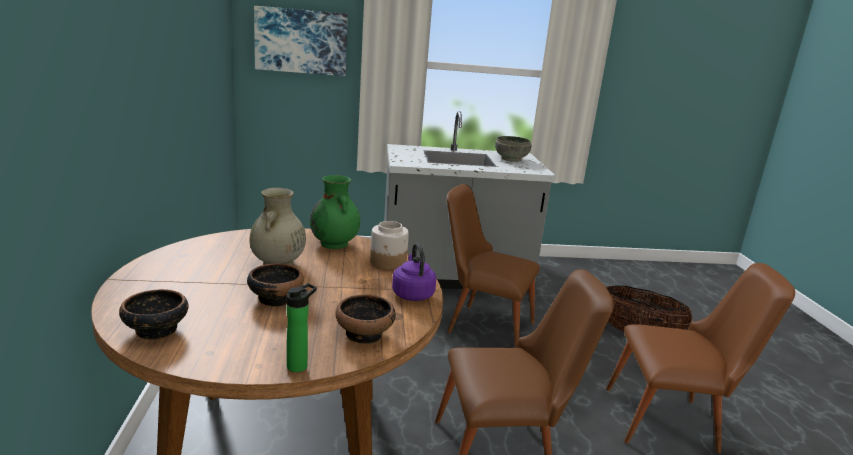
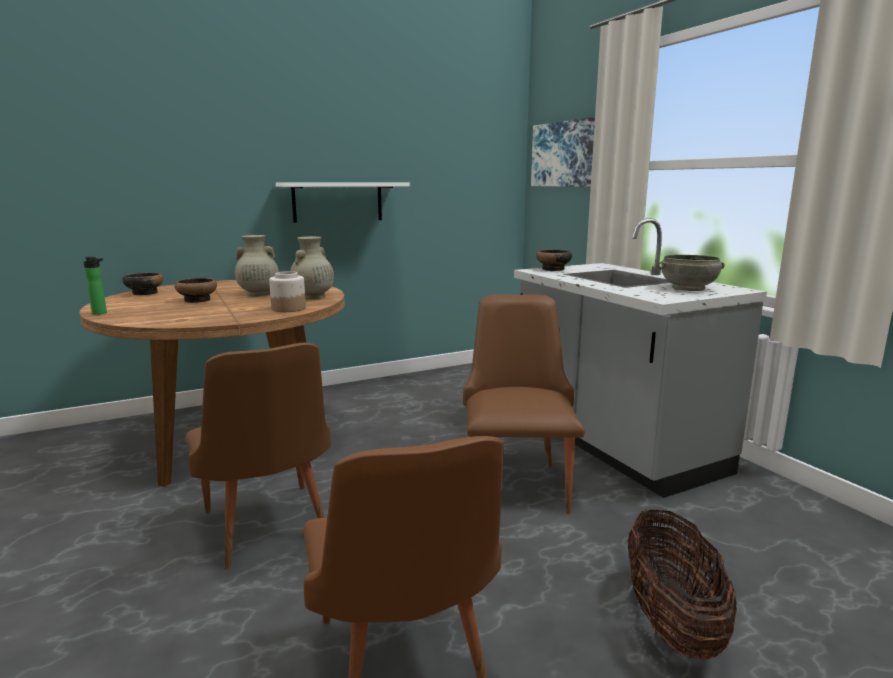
camera: 70 degrees right, 5 degrees down
green vase [310,175,360,249] -> beige vase [290,236,334,299]
bowl [335,294,396,344] -> bowl moved to [536,249,572,271]
purple kettle [392,243,436,301] -> none
none -> white shelf [276,182,410,223]

